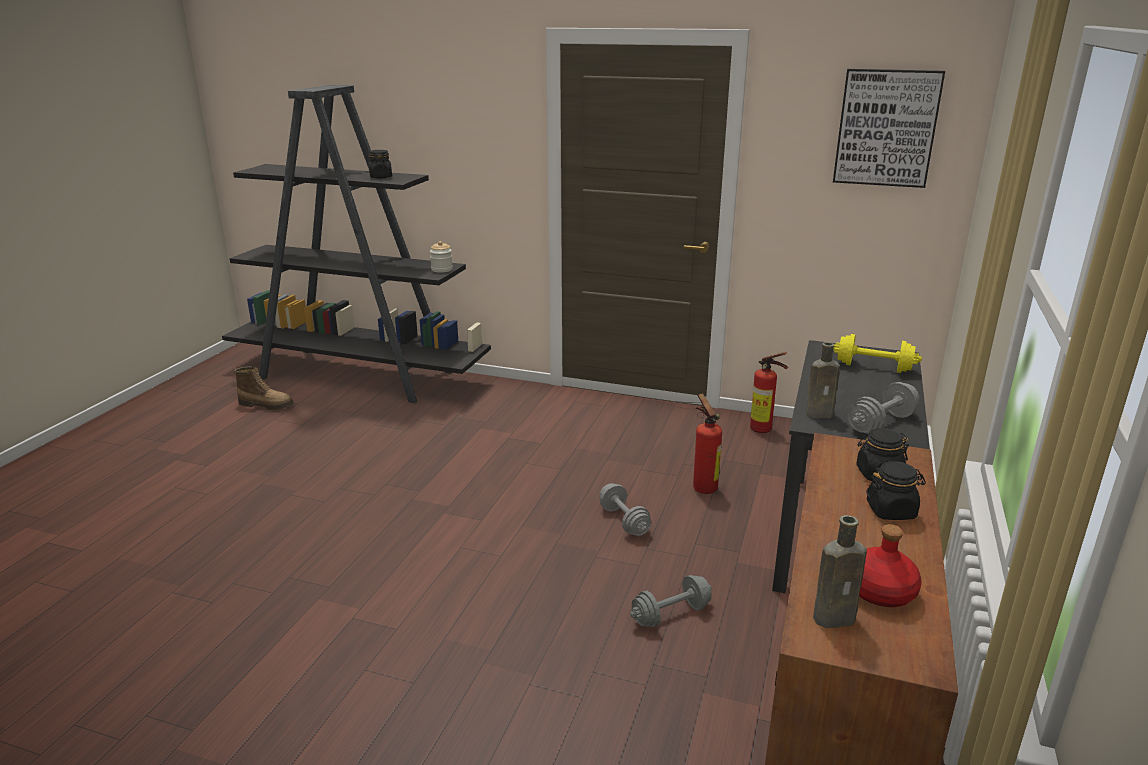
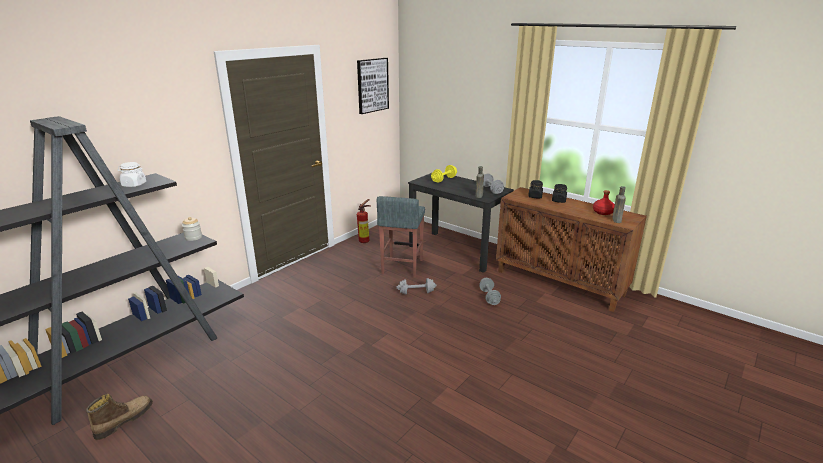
camera: 70 degrees left, 0 degrees up
black jar [369,150,392,179] -> white jar [118,162,146,187]
fire extinguisher [693,393,722,494] -> grey stool [376,196,425,278]

